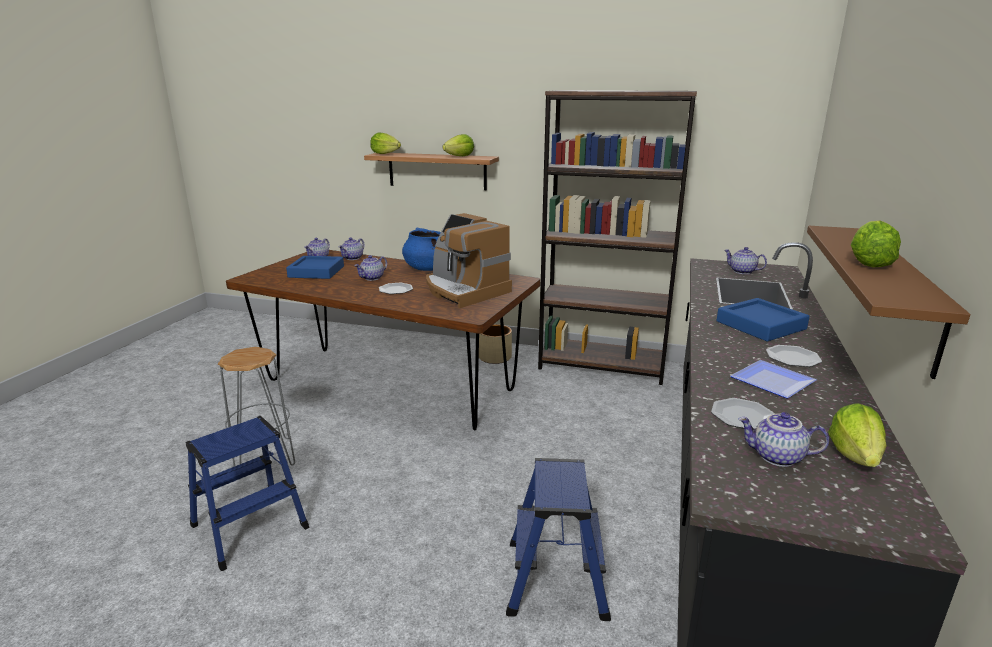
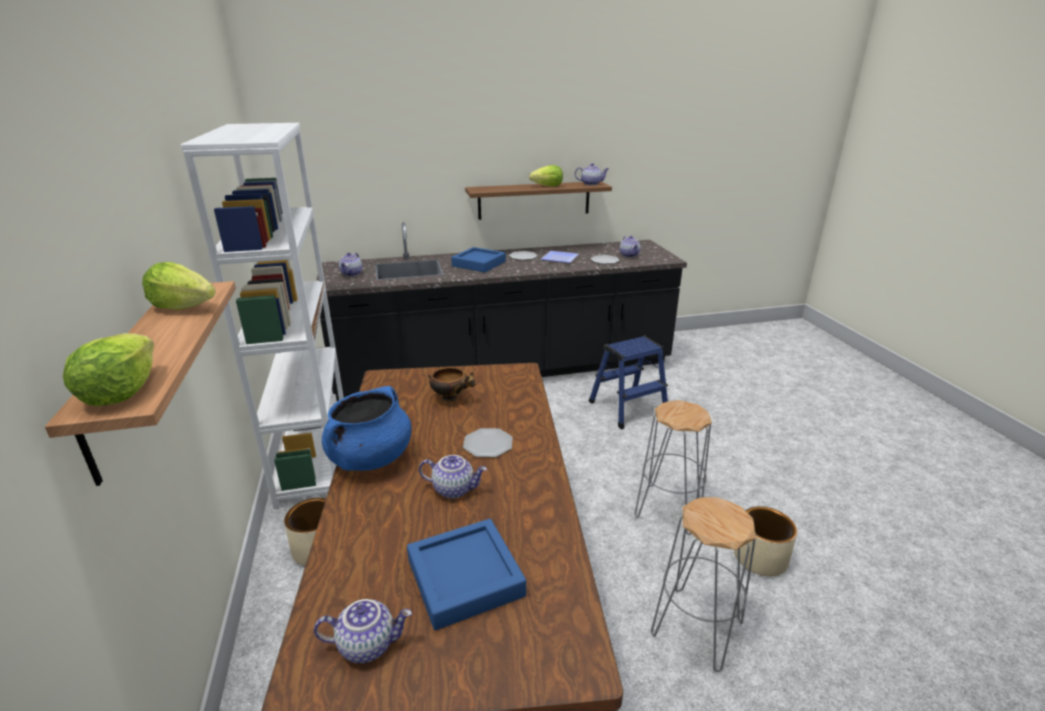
camera: 120 degrees left, 5 degrees up
blue step ladder [185,416,309,571] -> beige planter [734,506,797,577]
teapot [338,237,365,260] -> teapot moved to [575,163,609,185]
coffee machine [426,213,512,308] -> bowl [428,368,476,402]
brown bookcase [538,90,697,385] -> white bookcase [180,123,344,509]
lettuce [828,403,887,467] -> none
none -> grey stool [635,400,712,535]

